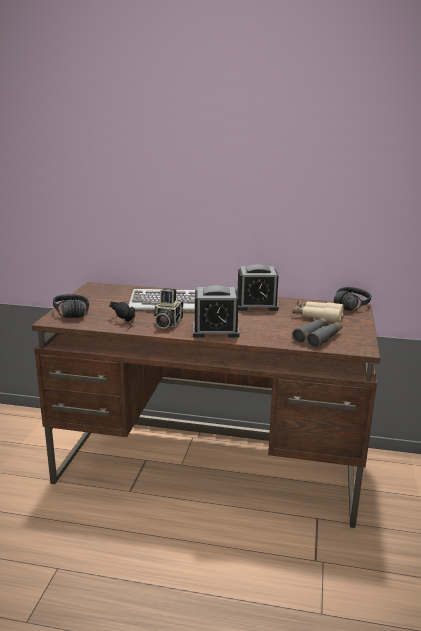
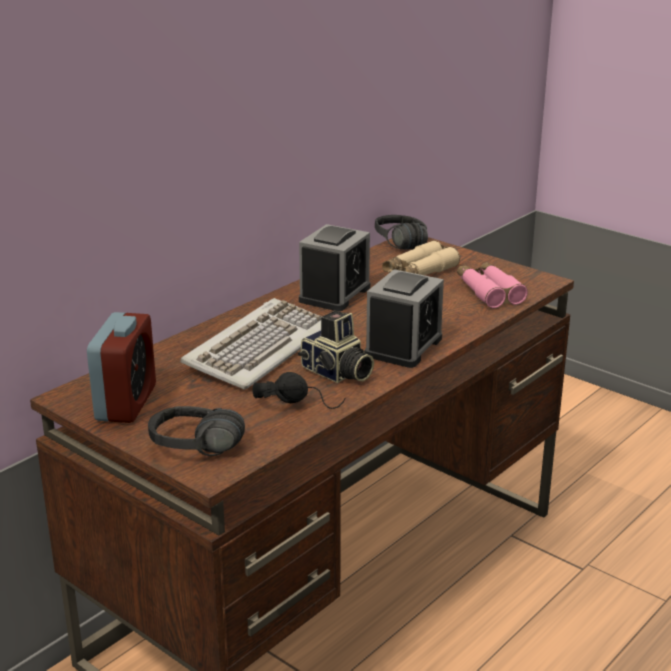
camera: 60 degrees left, 5 degrees up
grey binoculars [292,318,343,348] -> pink binoculars [457,262,528,308]
none -> alarm clock [87,312,156,423]

